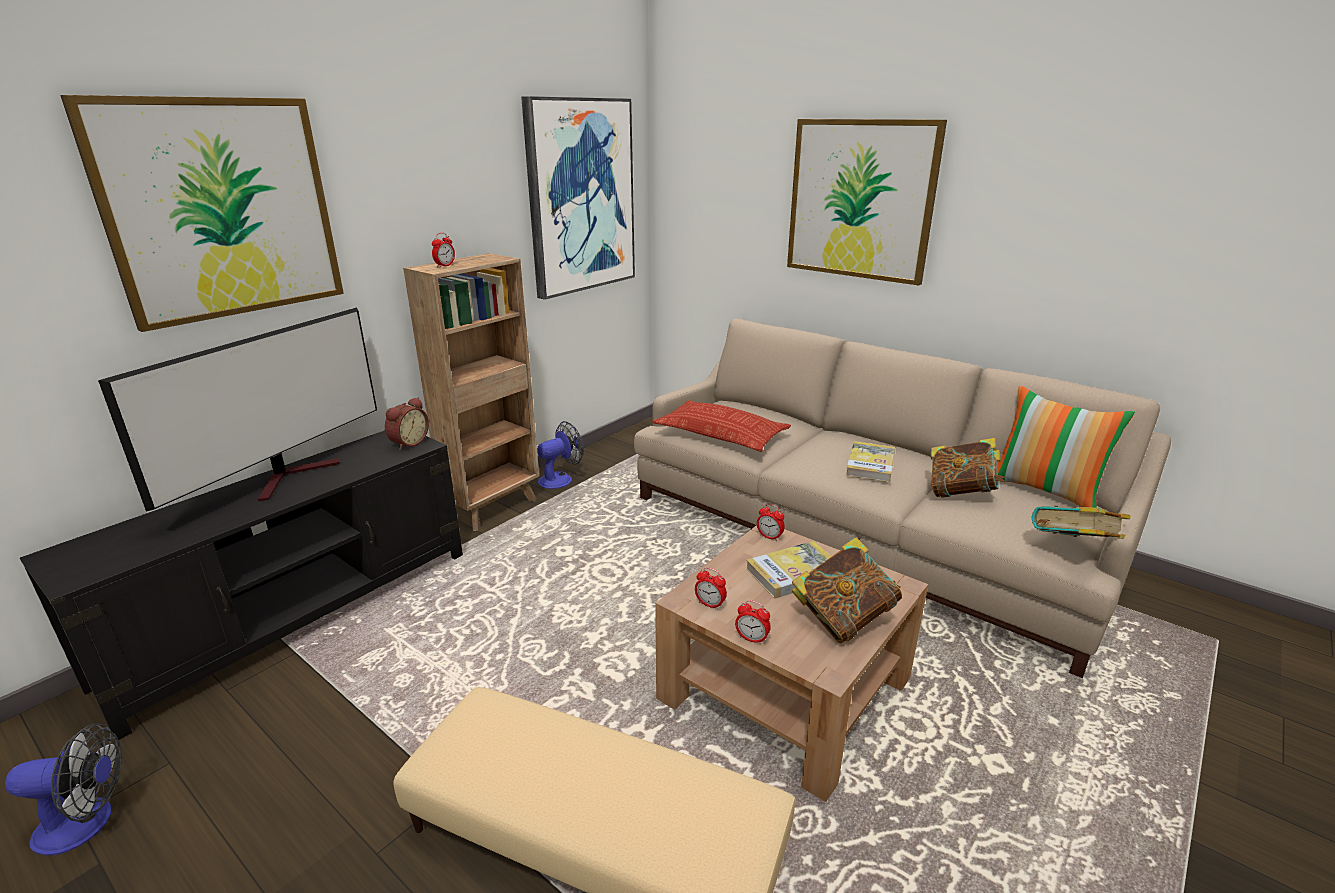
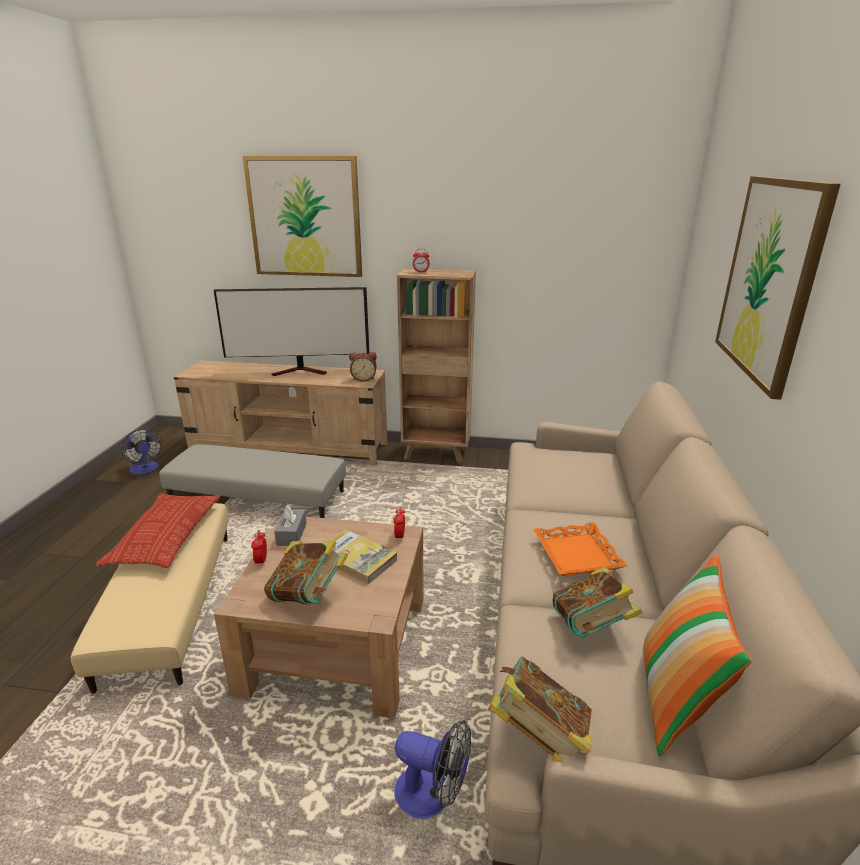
camera: 60 degrees right, 0 degrees up
black tv stand [20,430,463,740] -> beige tv stand [174,360,387,466]
picture [521,96,635,300] -> none
fan [537,421,583,489] -> fan moved to [394,720,471,819]
pillow [652,400,791,452] -> pillow moved to [96,493,221,568]
alarm clock [695,567,727,610] -> grey tissue box [274,505,307,546]
book [846,441,895,482] -> orange tray [533,522,627,576]
none -> grey ottoman [159,444,346,518]

